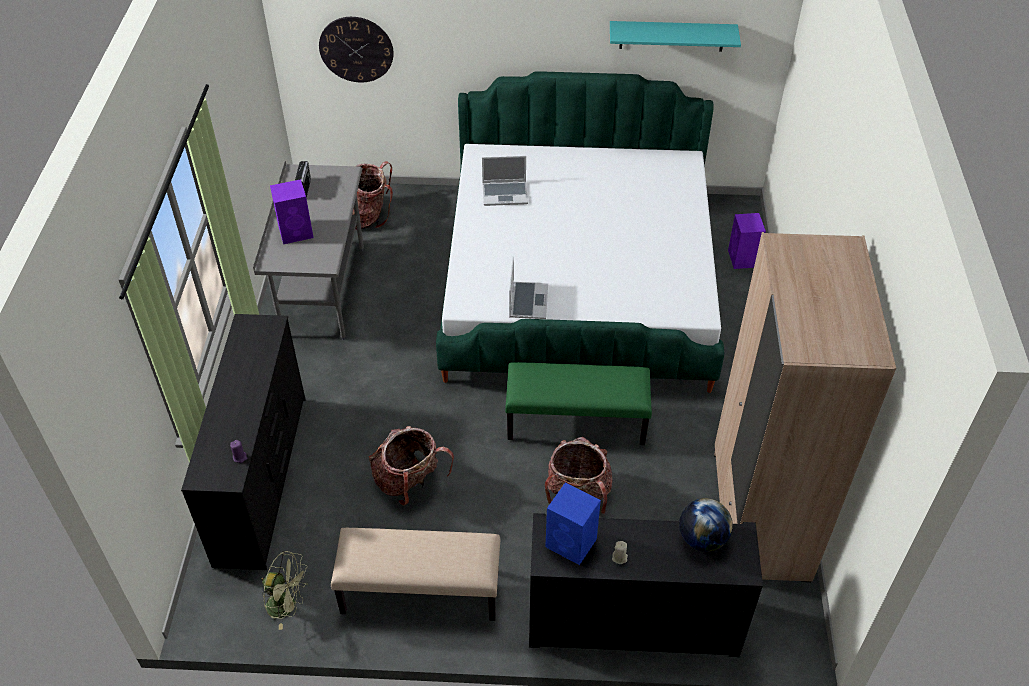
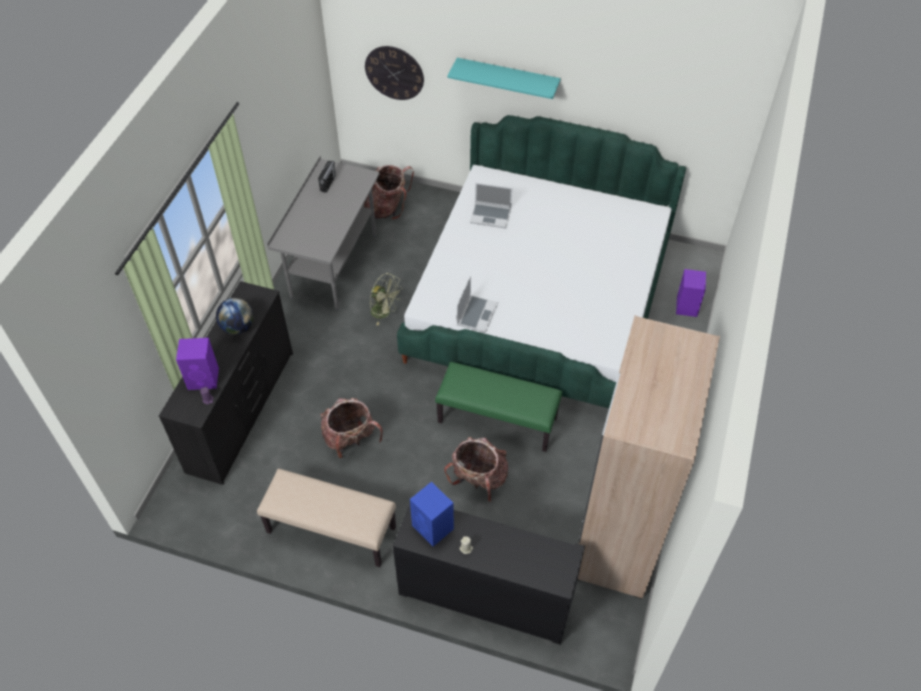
camera: 15 degrees right, 5 degrees up
green fan [262,551,308,630] -> green fan moved to [370,273,402,326]
purple speaker [270,179,314,244] -> purple speaker moved to [176,338,219,390]
turquoise shelf [610,21,741,51] -> turquoise shelf moved to [447,58,561,99]
globe [679,498,733,552] -> globe moved to [216,298,253,335]

